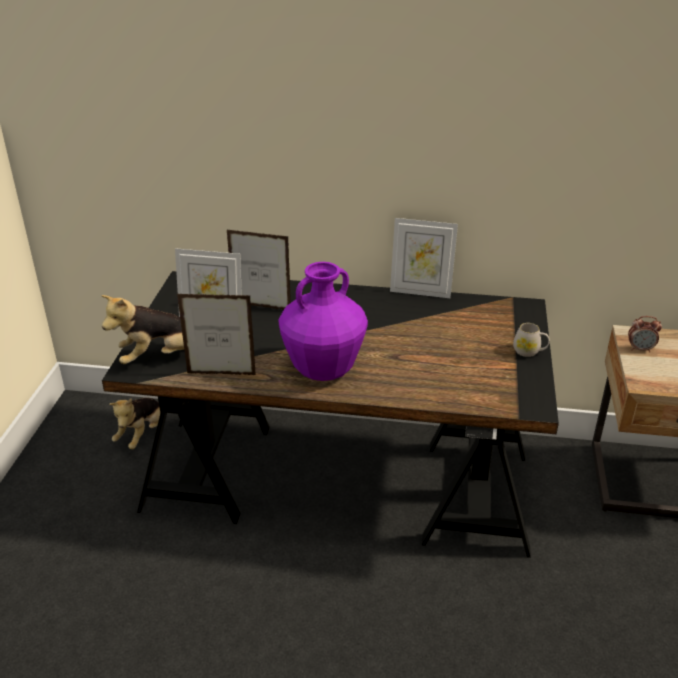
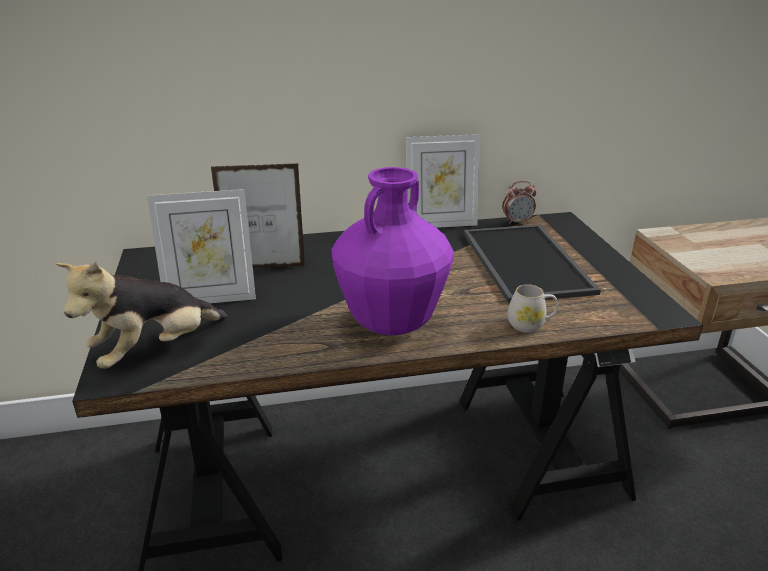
camera: 20 degrees left, 5 degrees down
plush toy [109,398,160,449] -> none
picture frame [177,294,256,375] -> none
white mug [513,323,550,357] -> white mug moved to [508,284,558,332]
alarm clock [628,316,662,352] -> alarm clock moved to [502,181,536,225]
none -> tray [463,225,601,303]

